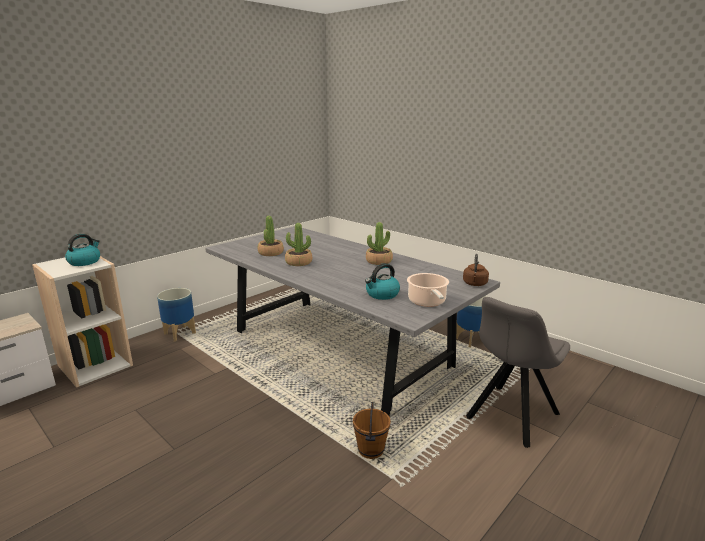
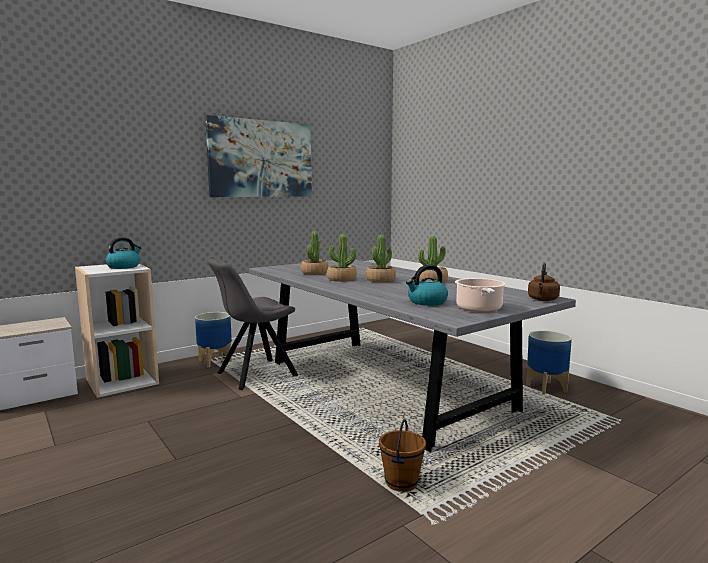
camera: 10 degrees right, 10 degrees down
grey chair [466,297,570,448] -> grey chair moved to [208,259,298,390]
none -> picture [205,115,312,197]
none -> potted plant [366,235,396,283]

